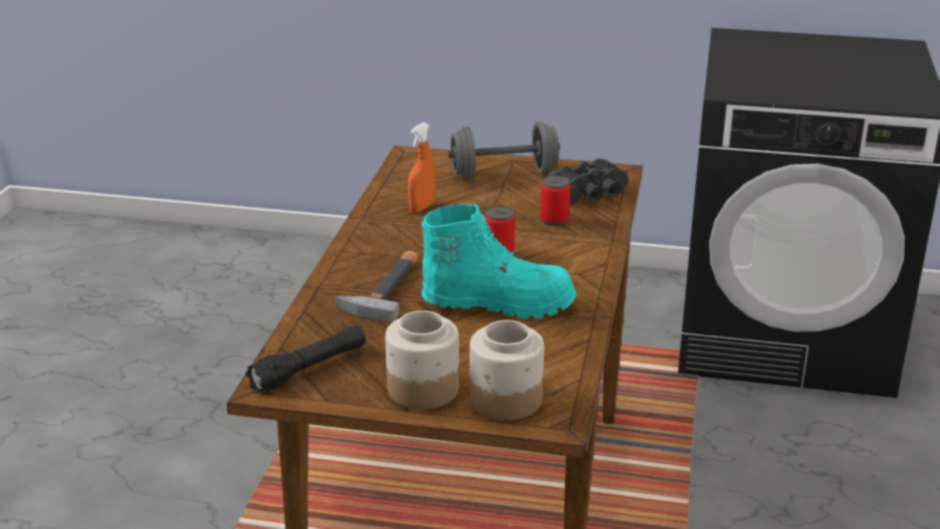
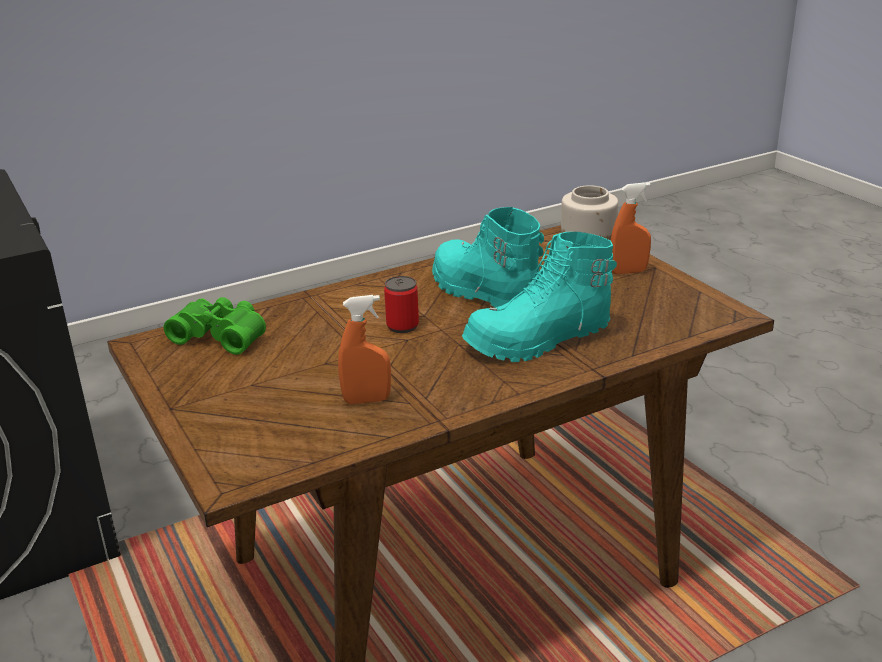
camera: 130 degrees left, 0 degrees up
black flashlight [245,325,366,393] -> none
hammer [336,251,418,322] -> turquoise boot [462,232,617,362]
jar [385,311,459,409] -> orange spray bottle [611,182,651,274]
grey dumbbell [449,122,560,179] -> none
can [540,175,571,226] -> none
black binoculars [546,158,629,204] -> green binoculars [164,297,266,355]

